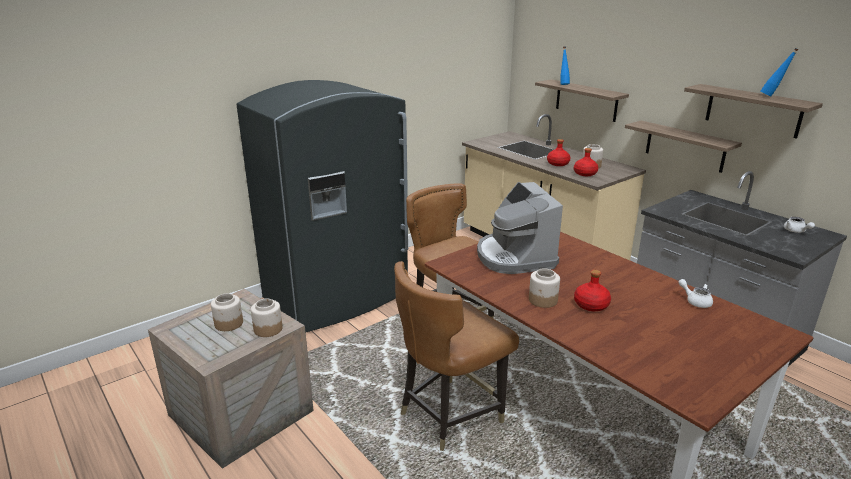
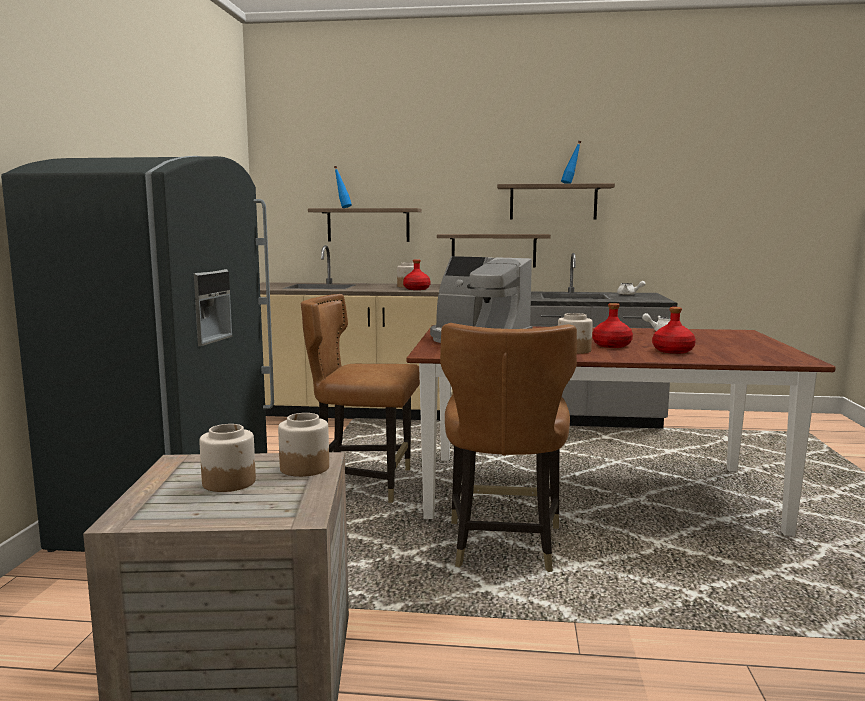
camera: 45 degrees left, 15 degrees down
red bottle [547,139,570,166] -> red bottle moved to [652,307,696,354]

